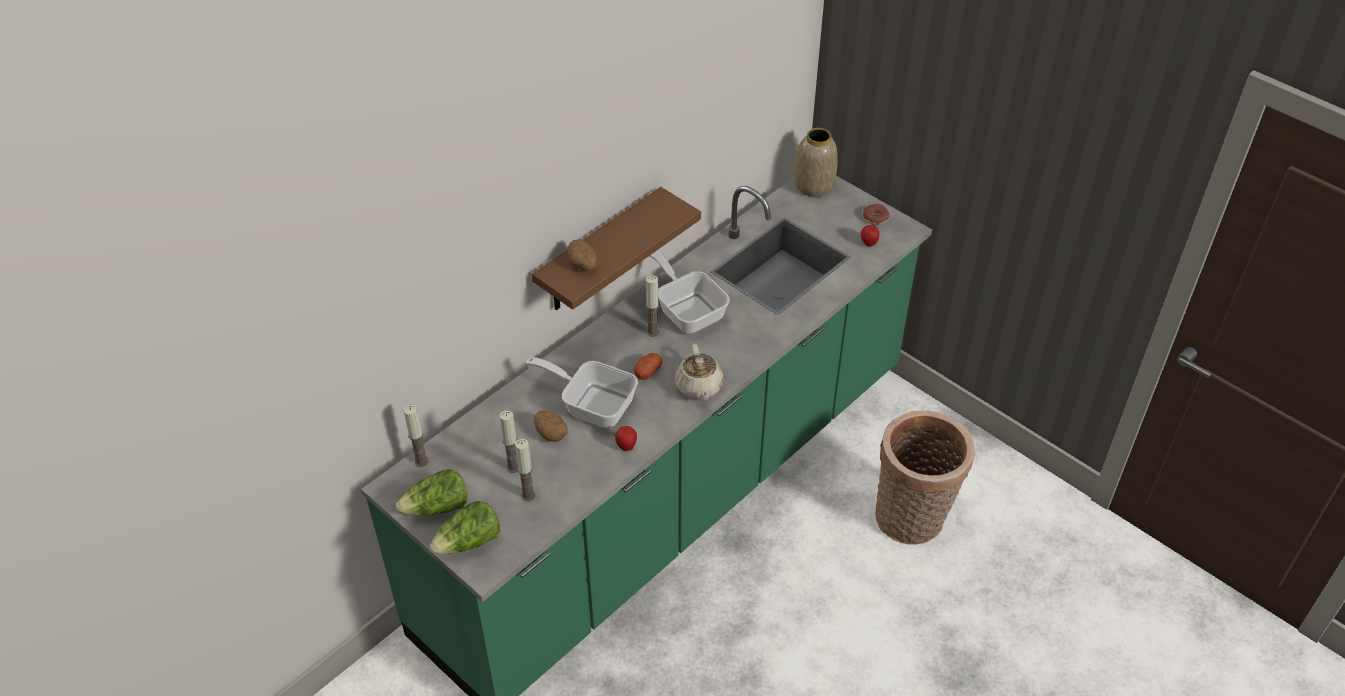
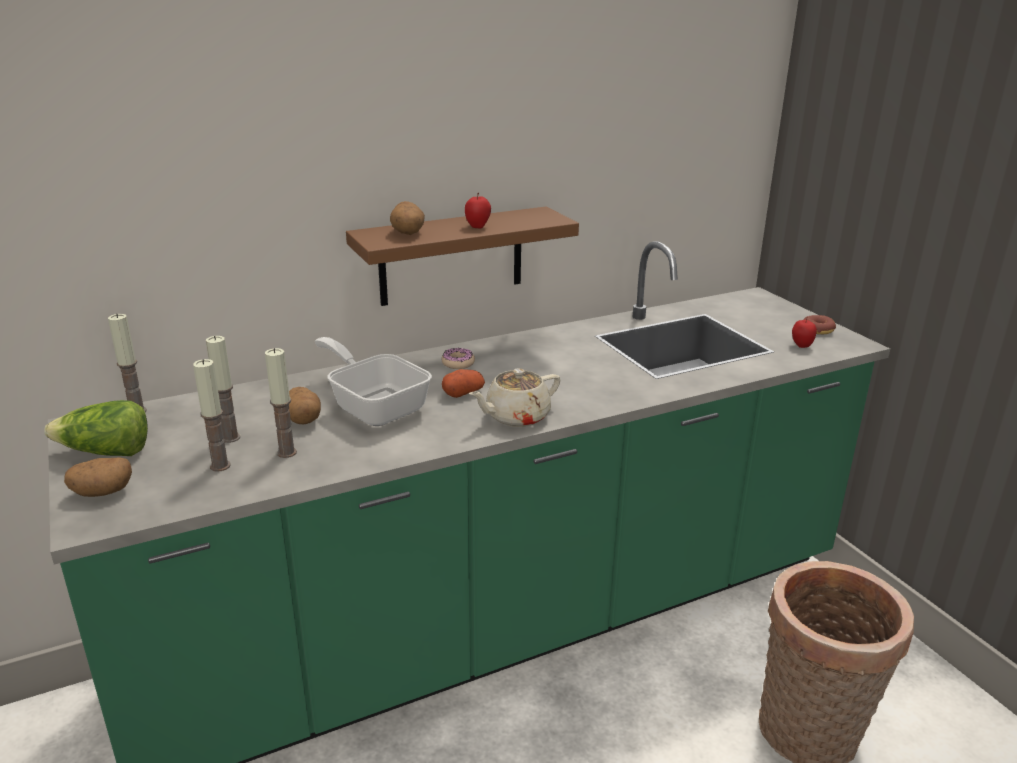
camera: 20 degrees right, 20 degrees down
lettuce [430,501,501,554] -> potato [64,457,132,497]
apple [615,426,637,451] -> apple moved to [465,193,491,228]
candle [646,275,659,337] -> candle moved to [265,348,297,458]
frying pan [649,251,730,333] -> none
beige teapot [675,344,723,401] -> beige teapot turned 45 degrees clockwise [469,368,560,427]
vase [794,128,838,197] -> none
none -> donut [442,348,475,369]

